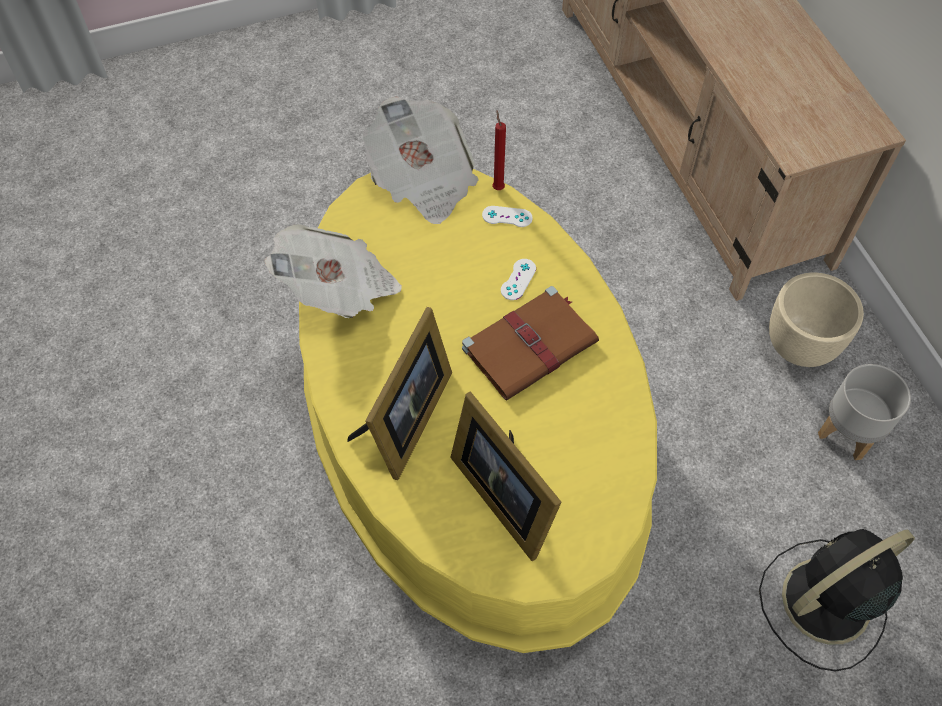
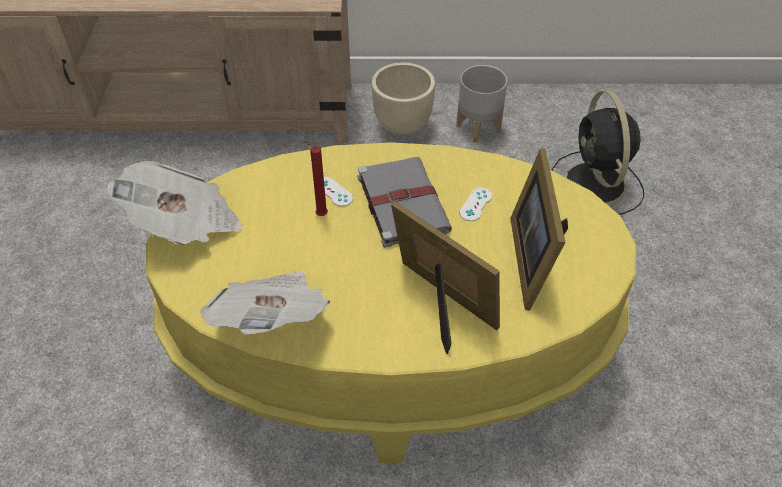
camera: 70 degrees left, 10 degrees down
picture frame [450,391,562,561] -> picture frame turned 105 degrees clockwise [510,148,568,310]
brown book [462,286,599,401] -> grey book [358,157,452,248]
white game controller [482,206,533,227] -> white game controller moved to [460,187,492,221]
red candle [493,111,506,190] -> red candle moved to [303,141,328,216]

